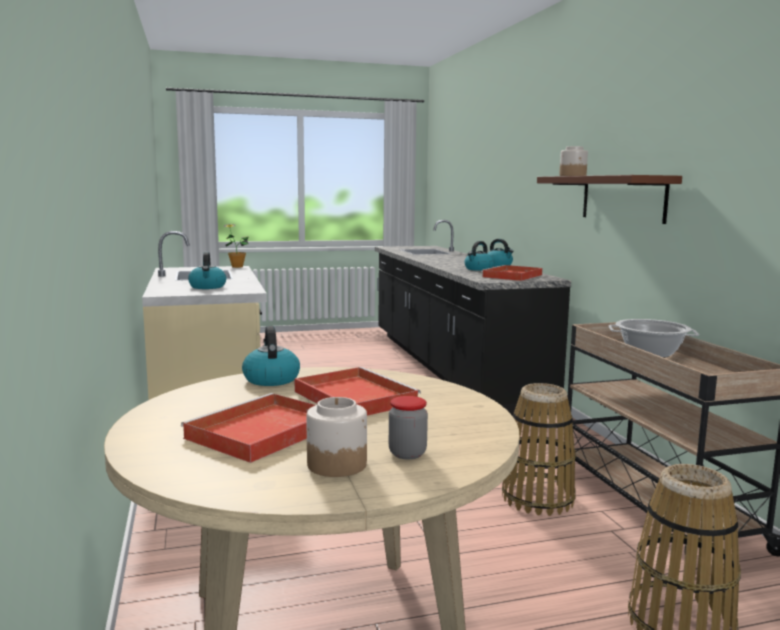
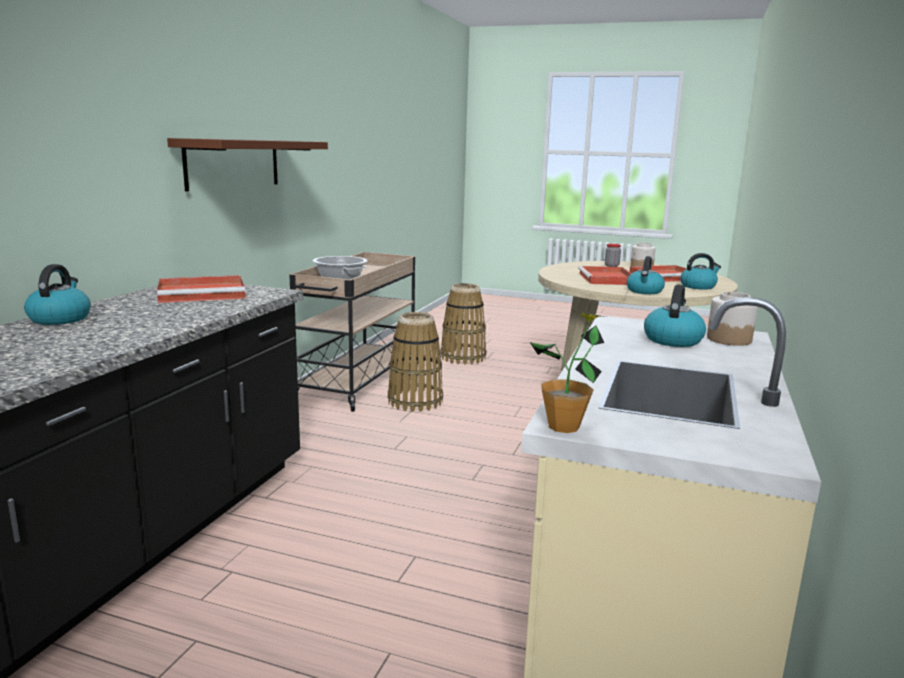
camera: 145 degrees left, 5 degrees up
kettle [464,241,494,271] -> kettle moved to [680,253,721,290]
jar [559,146,588,176] -> jar moved to [707,292,758,346]

